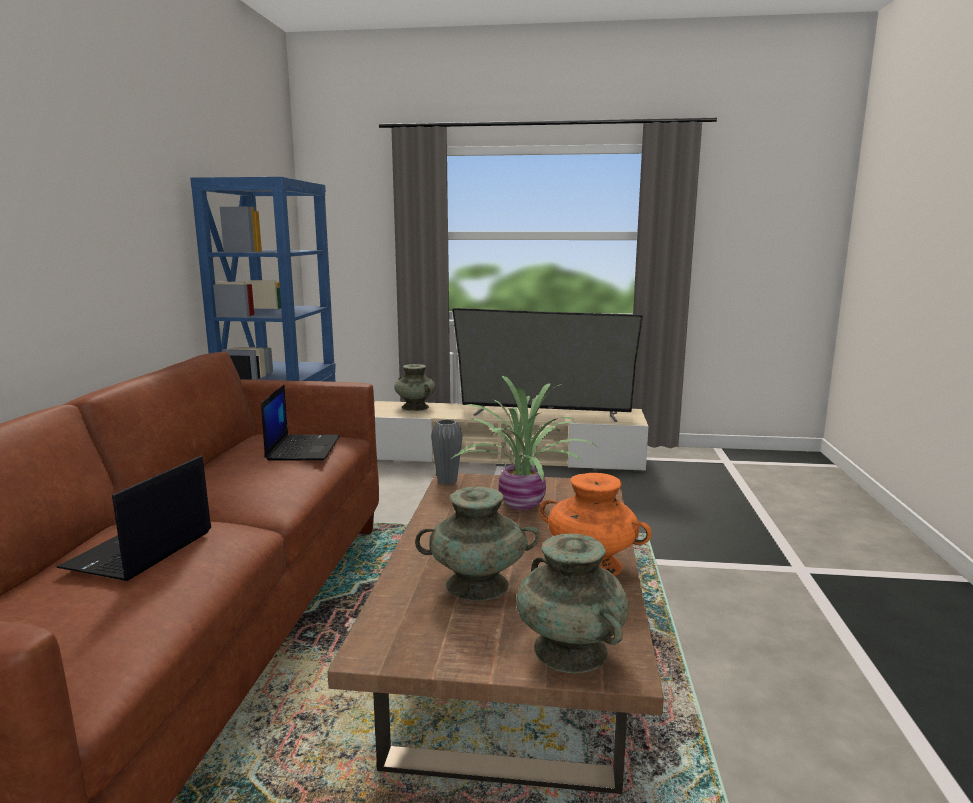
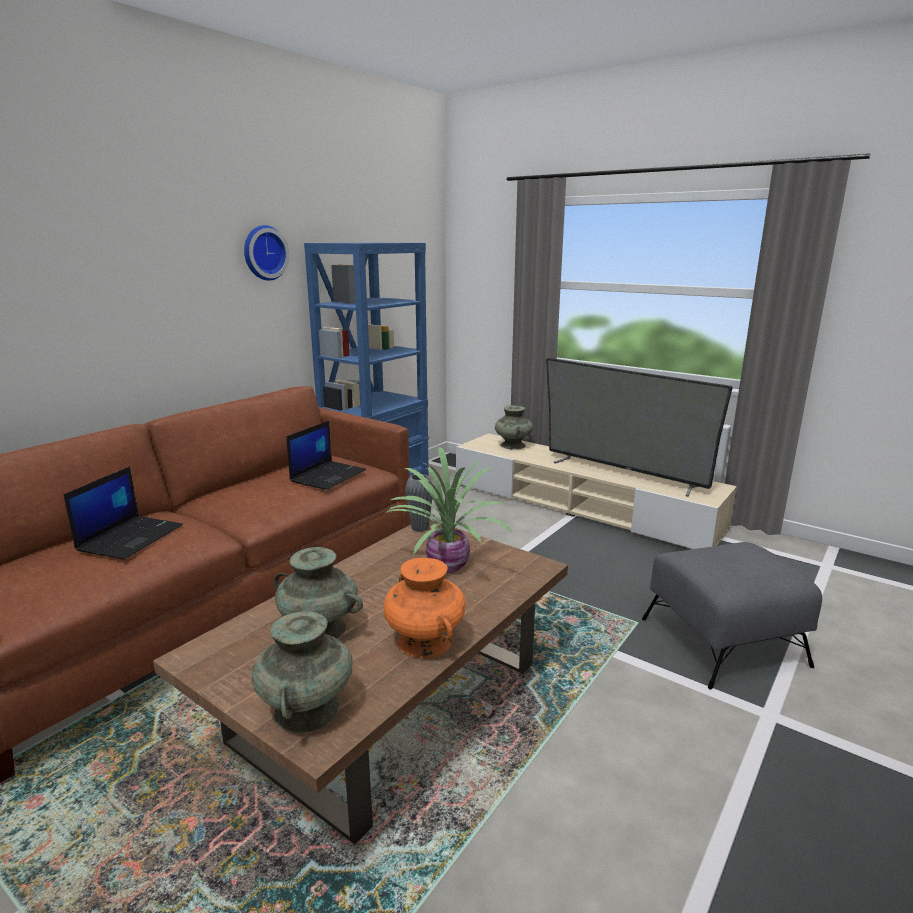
camera: 30 degrees right, 5 degrees up
laptop [56,455,211,581] -> laptop turned 150 degrees clockwise [64,467,183,560]
none -> wall clock [244,225,289,281]
none -> grey ottoman [642,542,822,690]

